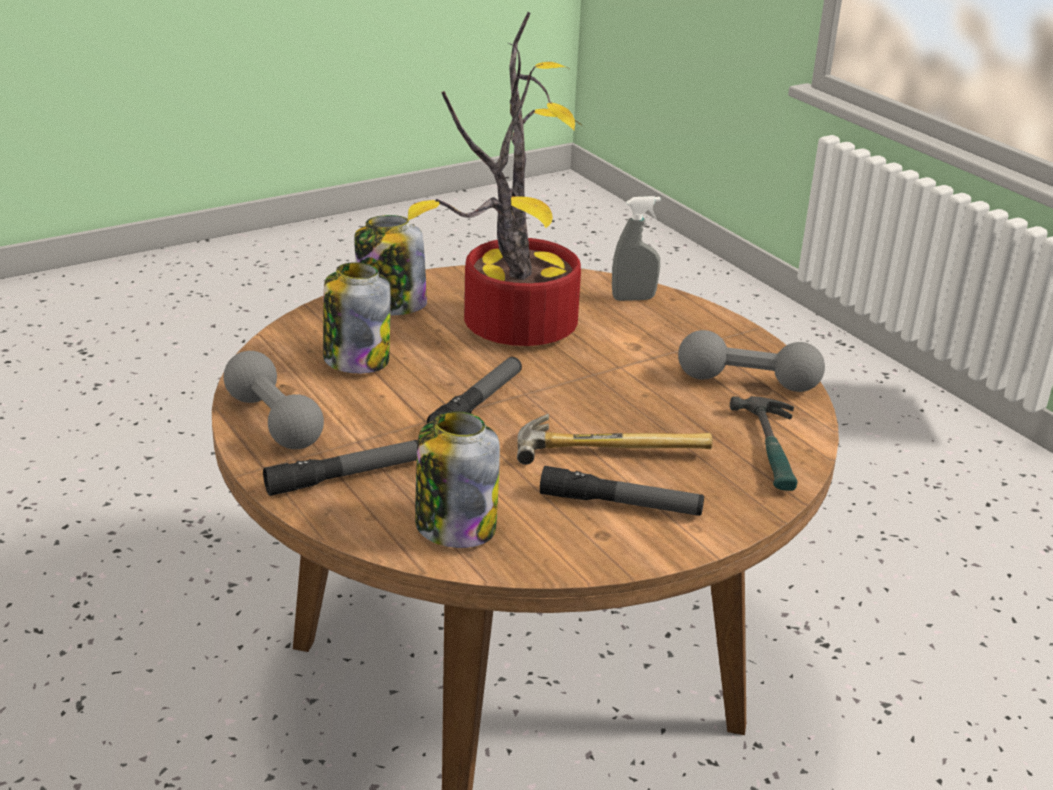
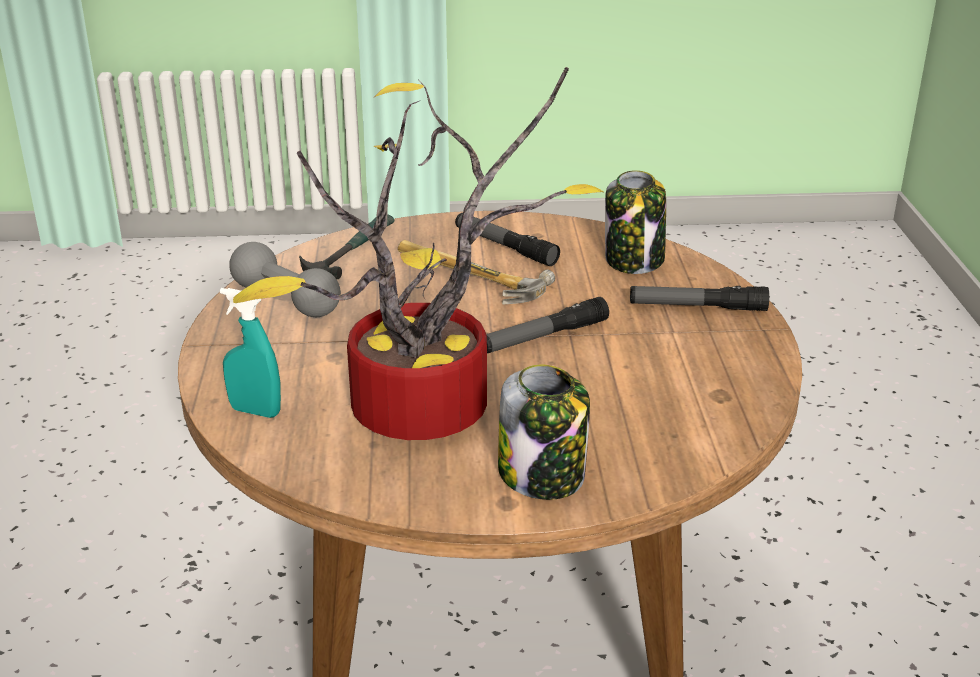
camera: 150 degrees left, 0 degrees up
grey dumbbell [223,351,324,449] -> none
jar [323,262,391,374] -> none
grey spray bottle [612,196,661,301] -> turquoise spray bottle [220,288,281,418]

